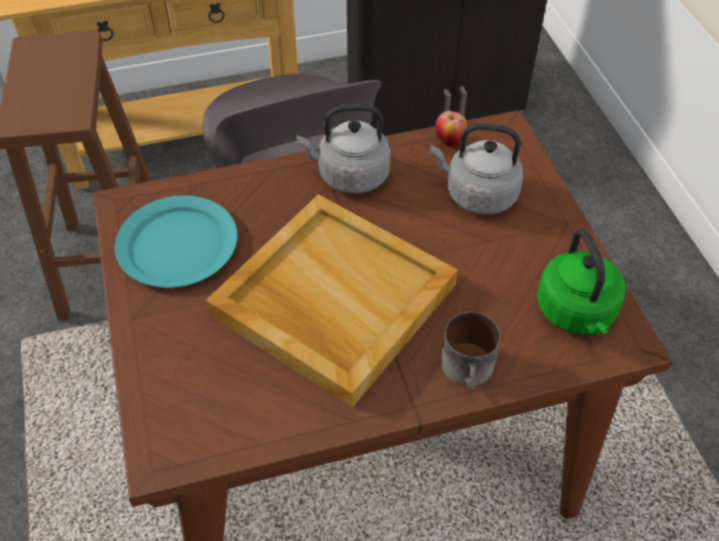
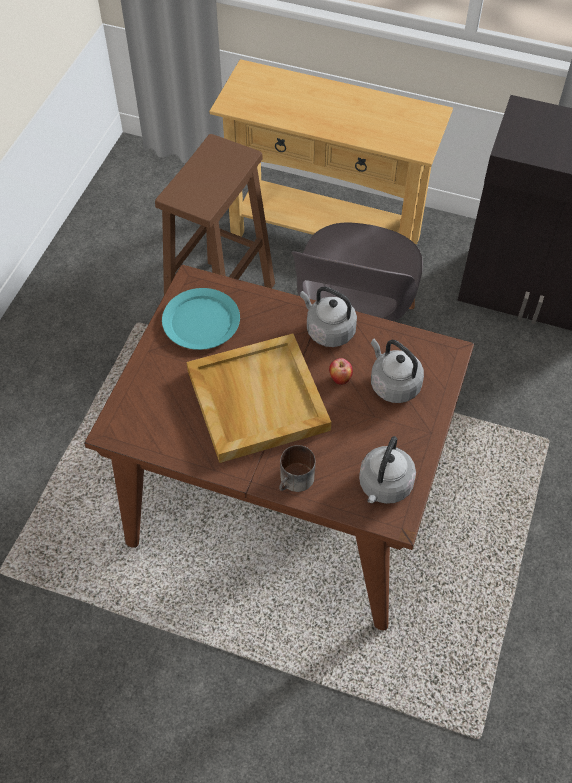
camera: 35 degrees right, 5 degrees up
apple [435,111,468,147] -> apple moved to [329,358,353,385]
green kettle [537,229,625,335] -> grey kettle [359,436,416,504]

